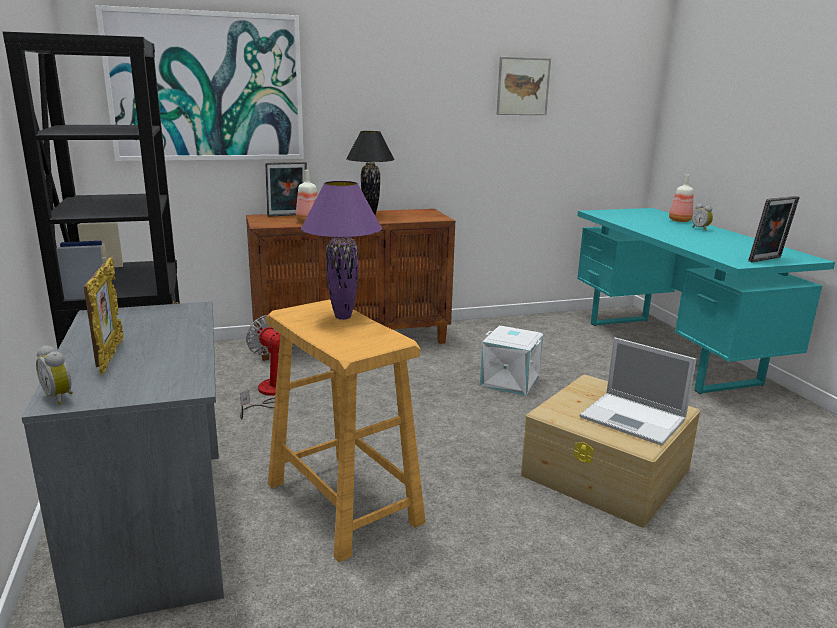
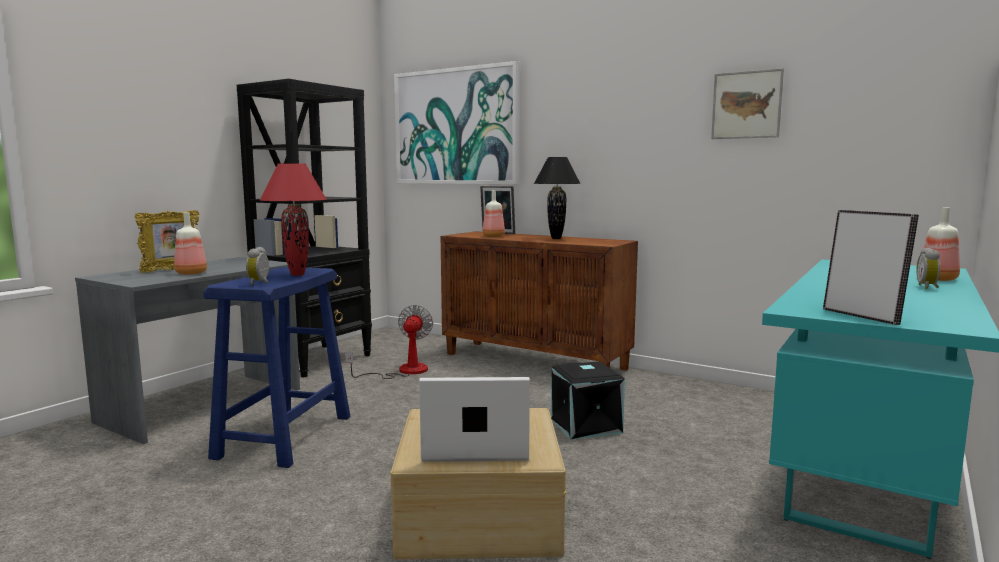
camera: 50 degrees right, 10 degrees down
alarm clock [36,345,73,405] -> alarm clock moved to [246,247,269,285]
beige stool [266,300,426,562] -> blue stool [203,267,351,468]
purple table lamp [301,181,382,320] -> red table lamp [260,163,327,276]
white storage box [480,326,543,396] -> black storage box [551,361,625,439]
laptop [580,337,696,446] -> laptop turned 90 degrees clockwise [419,377,530,462]
picture frame [748,196,800,262] -> picture frame turned 135 degrees counterclockwise [823,210,919,325]
none -> bottle [174,213,207,275]

